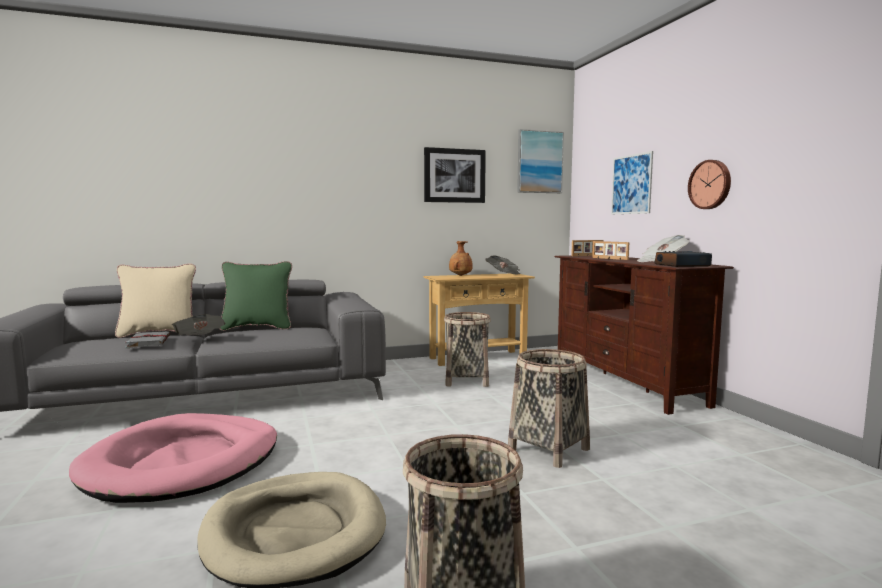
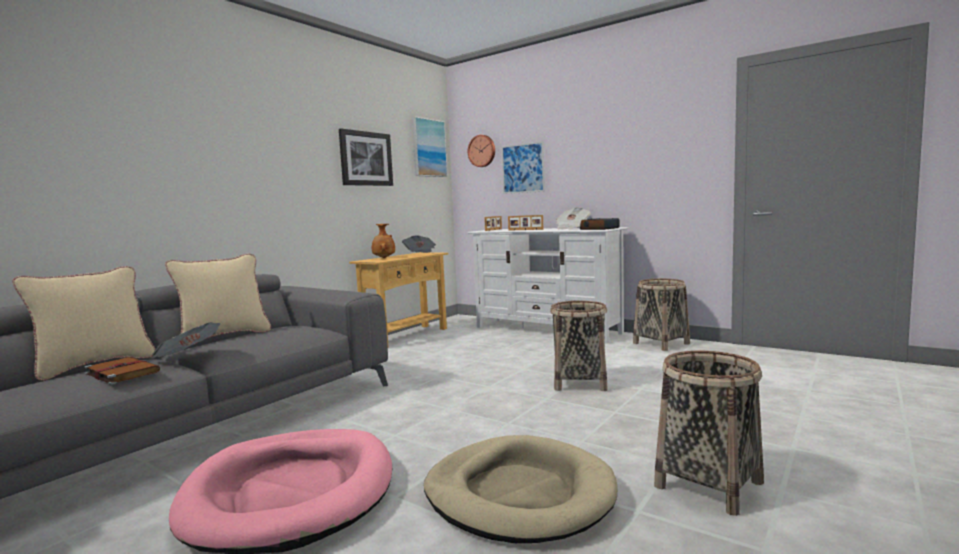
camera: 35 degrees left, 0 degrees up
grey book [125,331,170,348] -> brown book [84,357,160,385]
green pillow [219,261,292,331] -> beige pillow [165,254,271,345]
basket [444,312,491,387] -> basket moved to [633,279,690,351]
brown tv stand [555,255,734,415] -> white tv stand [468,227,629,344]
wall clock [688,160,731,209] -> wall clock moved to [468,135,495,167]

